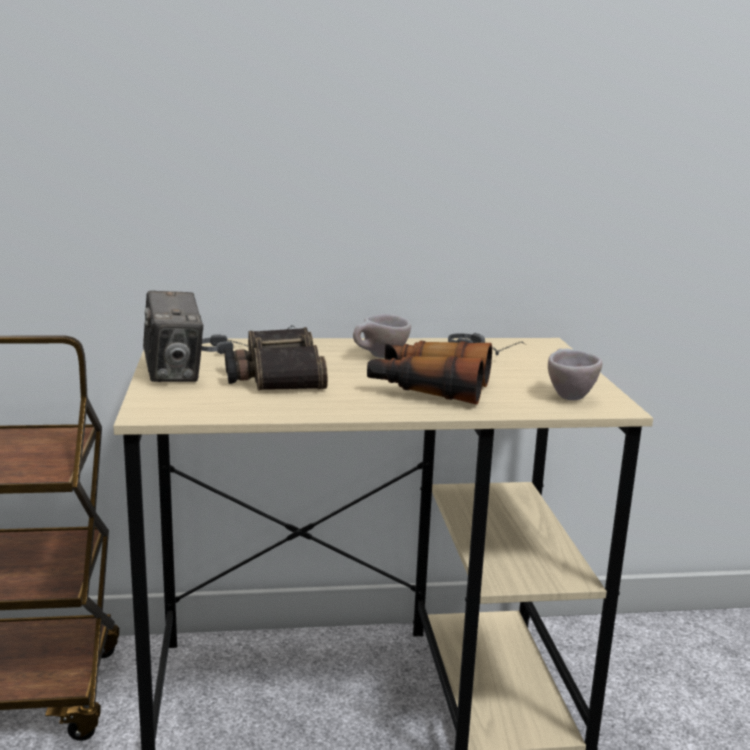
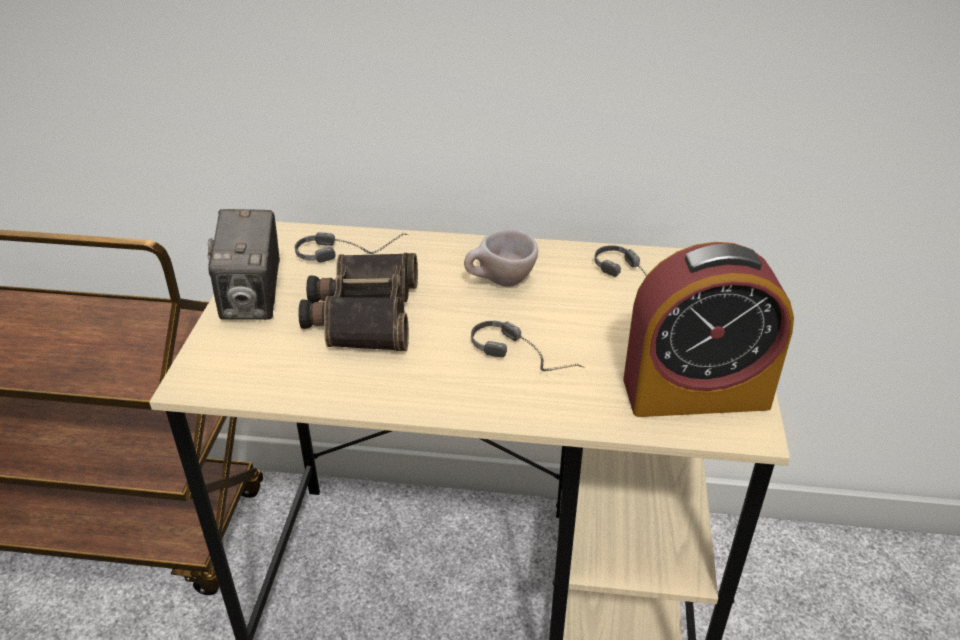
camera: 15 degrees right, 20 degrees up
binoculars [367,341,492,405] -> headphones [471,321,585,371]
beige cup [548,348,602,400] -> alarm clock [623,242,794,417]

